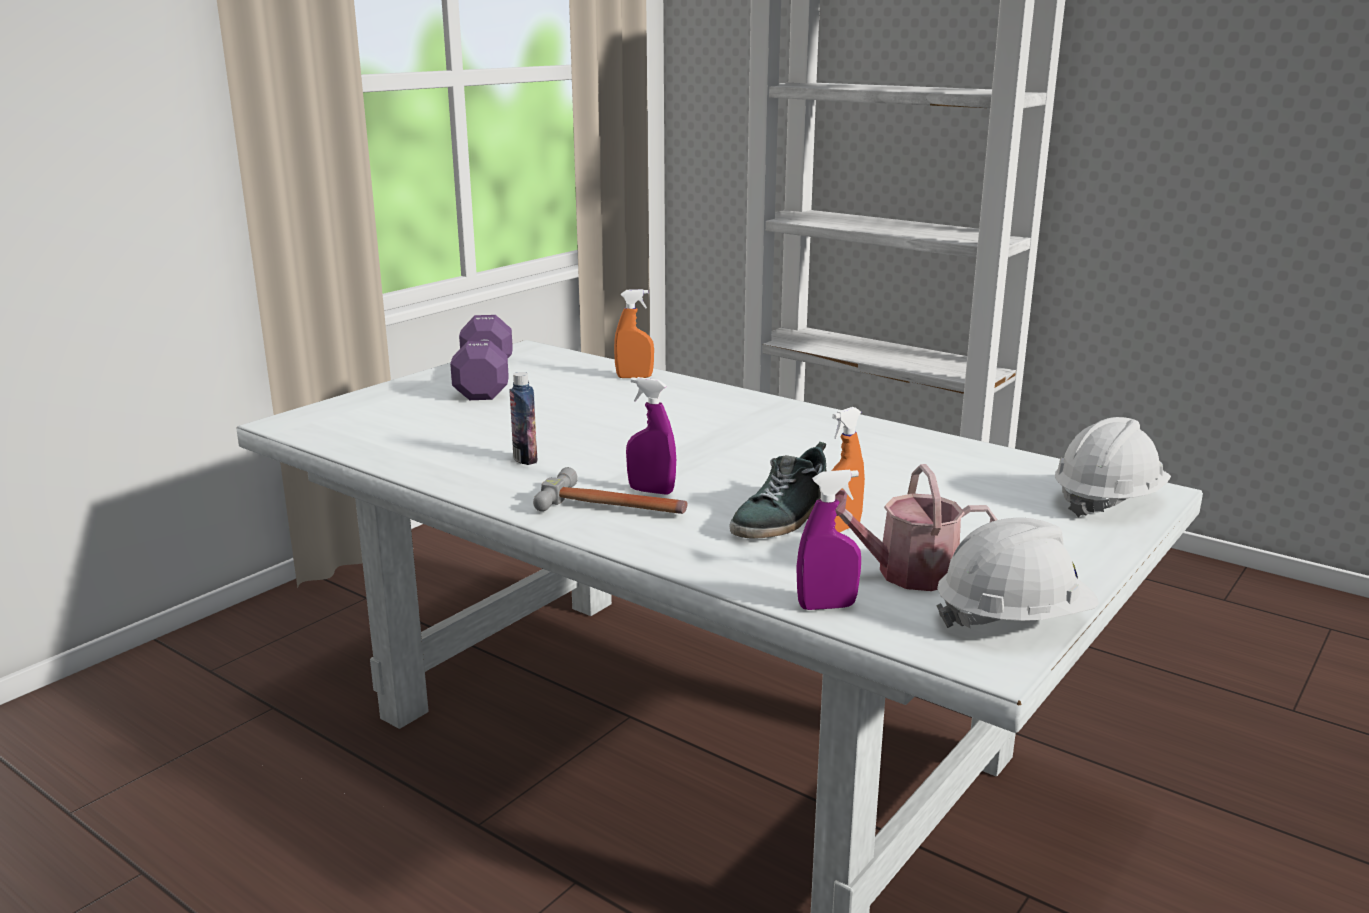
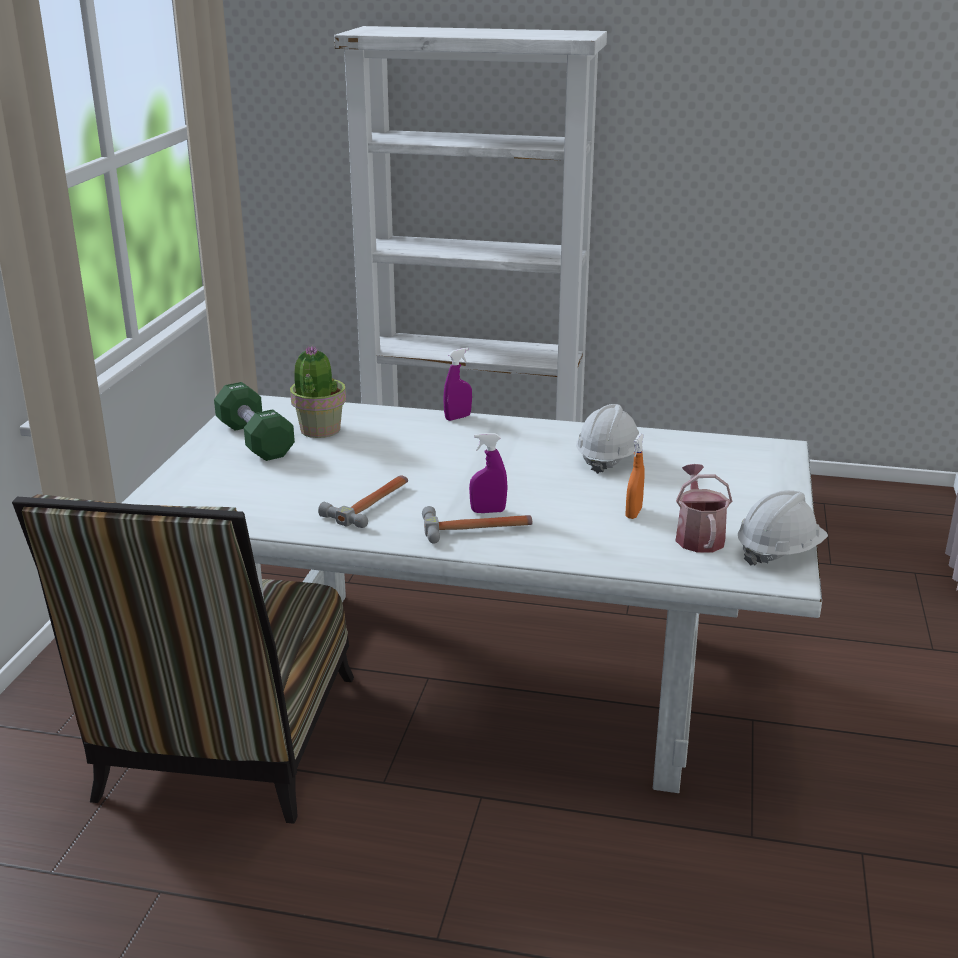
camera: 25 degrees left, 5 degrees up
purple dumbbell [450,315,513,400] -> green dumbbell [214,382,295,461]
bottle [509,372,538,465] -> hammer [318,475,408,528]
orange spray bottle [614,289,654,378] -> none
shoe [729,442,826,539] -> none
purple spray bottle [796,470,861,610] -> purple spray bottle moved to [443,348,472,421]
watering can [835,464,997,591] -> watering can turned 120 degrees clockwise [676,464,732,553]
white hard hat [1055,417,1171,517] -> white hard hat moved to [576,404,643,474]
none -> chair [12,494,354,824]
none -> potted plant [290,345,346,438]

